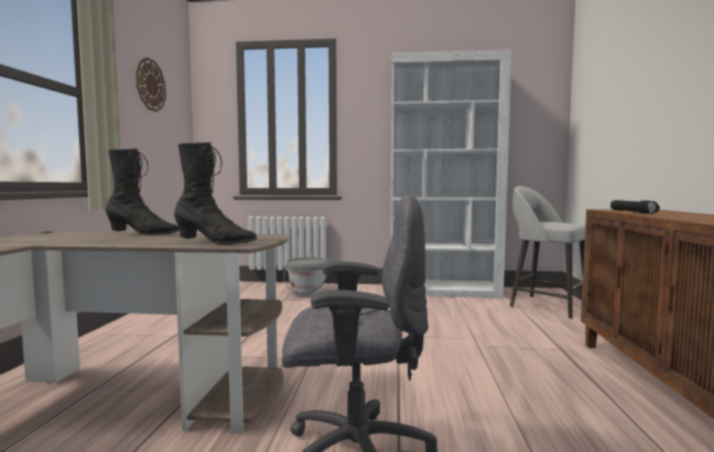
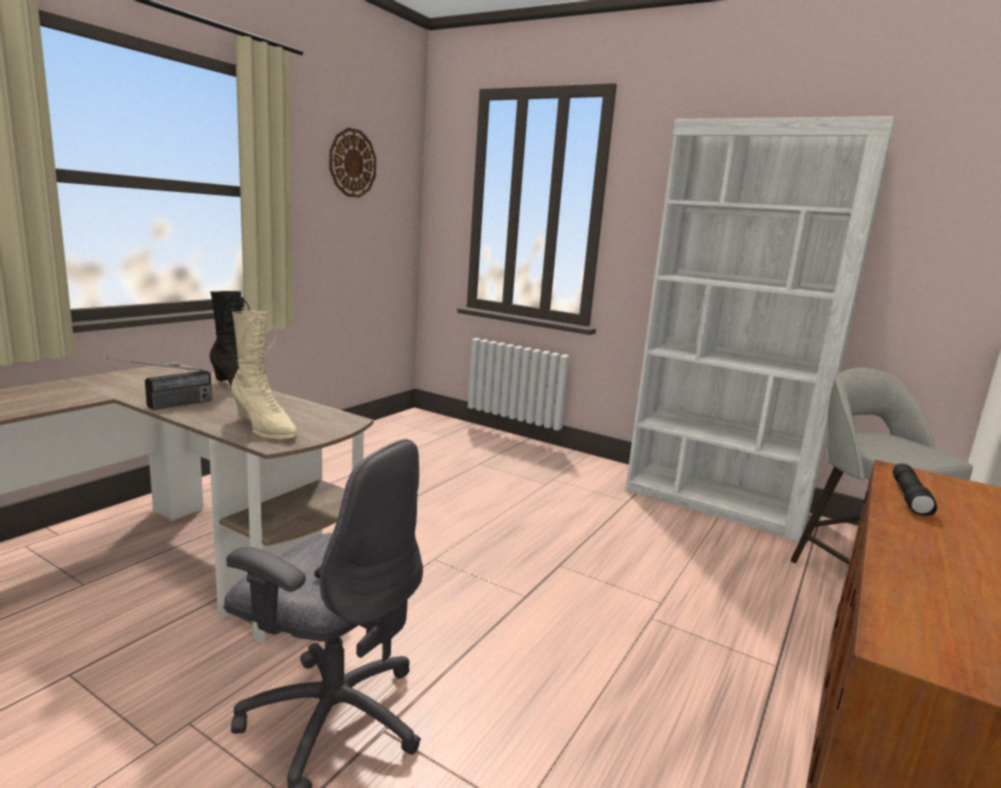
camera: 25 degrees right, 10 degrees up
black boot [174,142,257,245] -> beige boot [231,311,298,439]
grey bucket [283,257,328,297] -> none
none -> radio [107,358,212,410]

